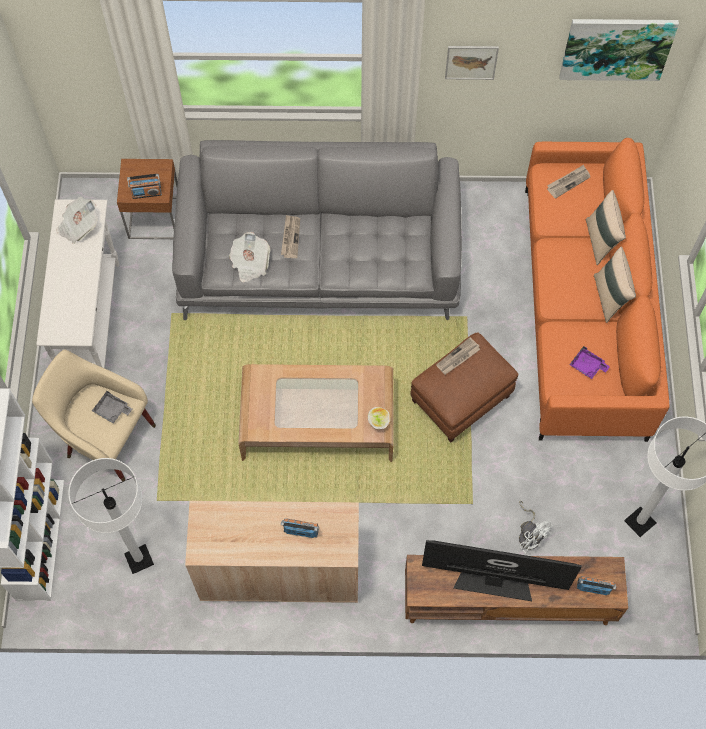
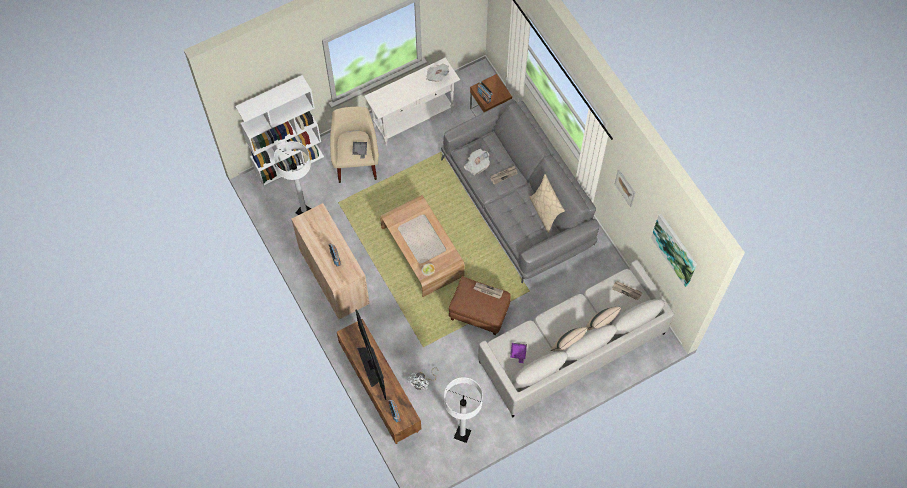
camera: 60 degrees right, 0 degrees up
orange sofa [525,138,669,442] -> grey sofa [478,260,674,418]
none -> beige pillow [529,174,565,233]

